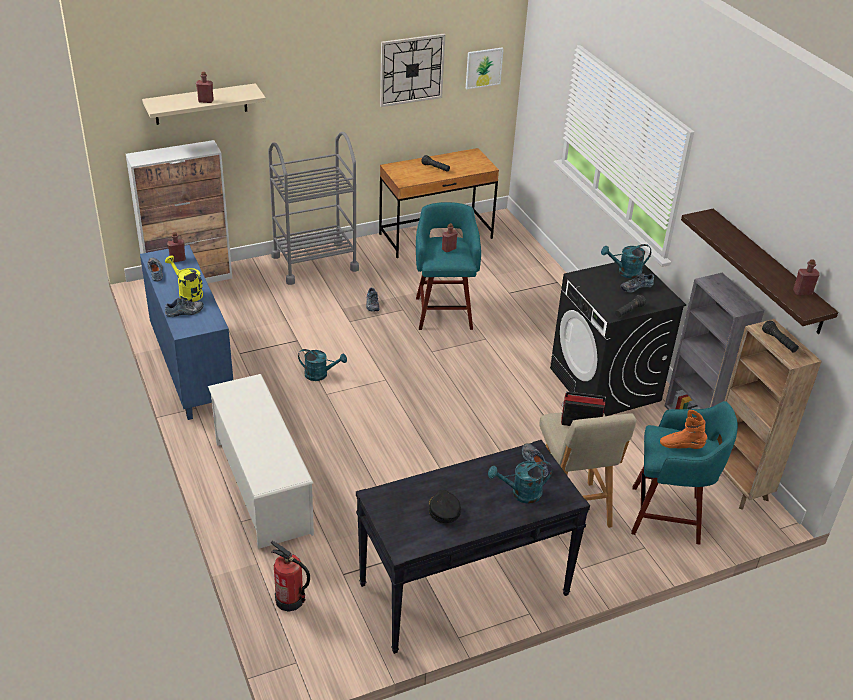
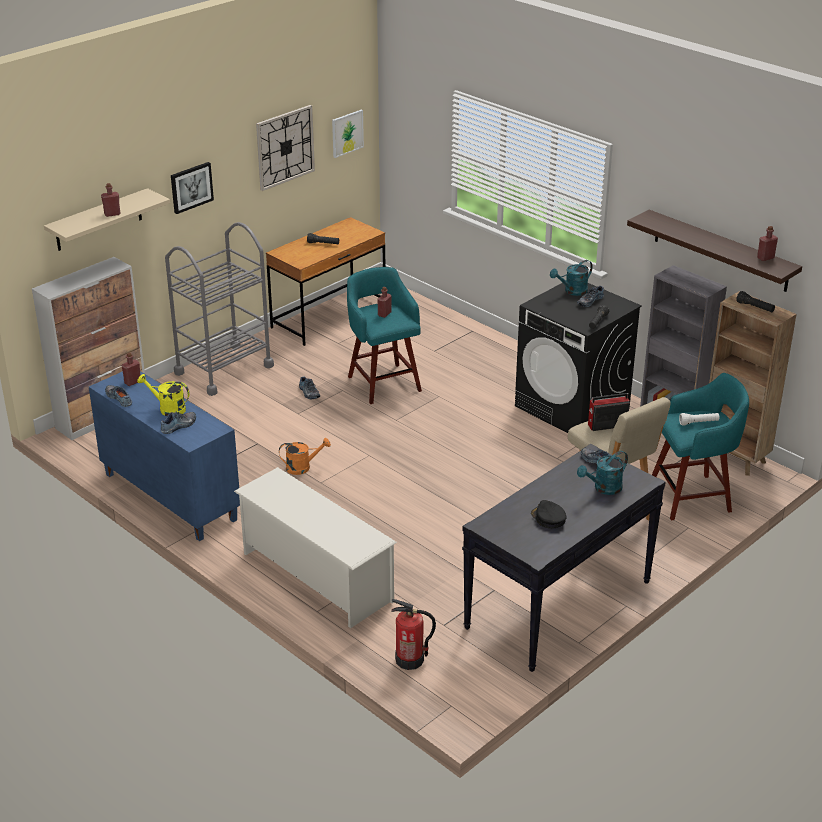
camera: 20 degrees left, 5 degrees down
turquoise watering can [298,349,347,381] -> orange watering can [279,438,331,475]
orange boot [660,410,708,449] -> white flashlight [679,413,719,426]
none -> picture [171,162,214,214]

